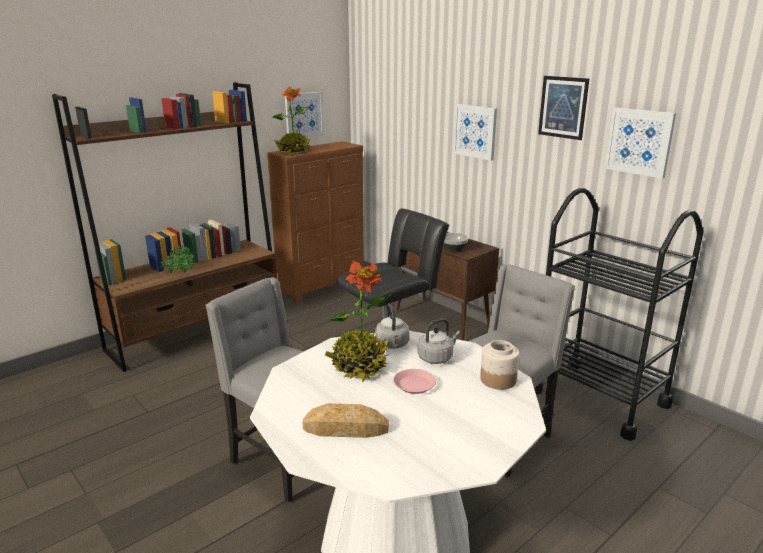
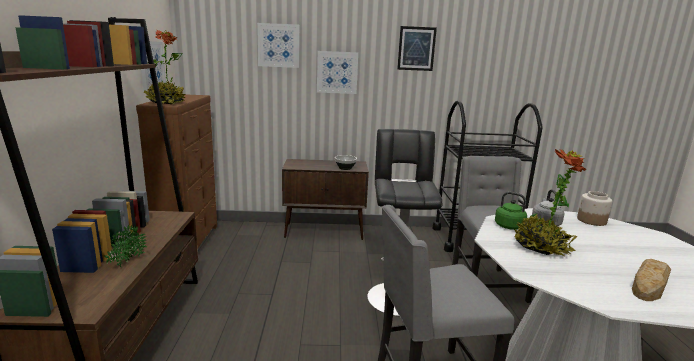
camera: 50 degrees left, 5 degrees down
grey kettle [376,304,410,349] -> green kettle [495,192,537,230]
pink plate [393,369,436,394] -> none
picture [604,107,676,179] -> picture moved to [257,23,299,68]

